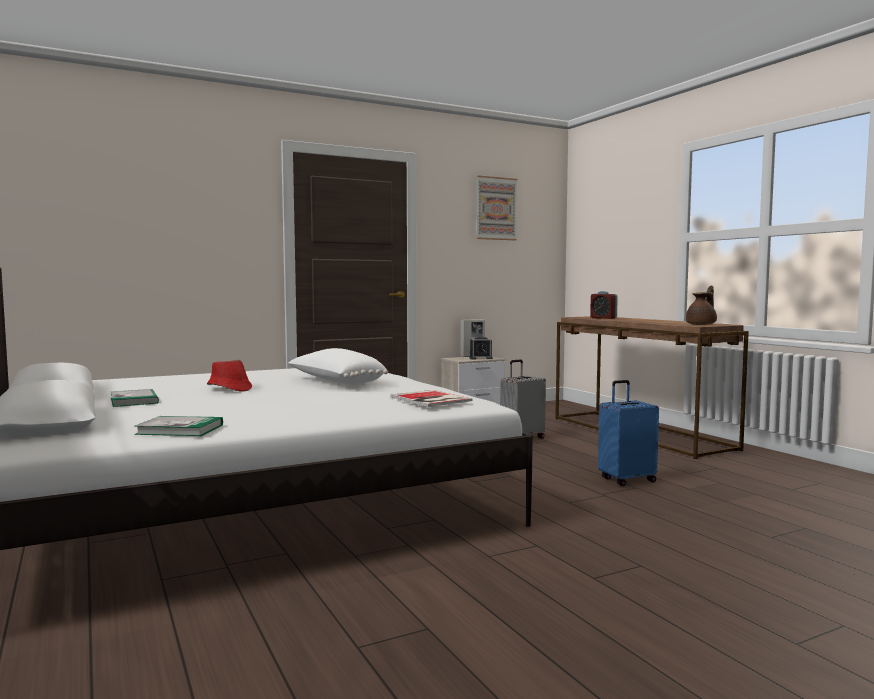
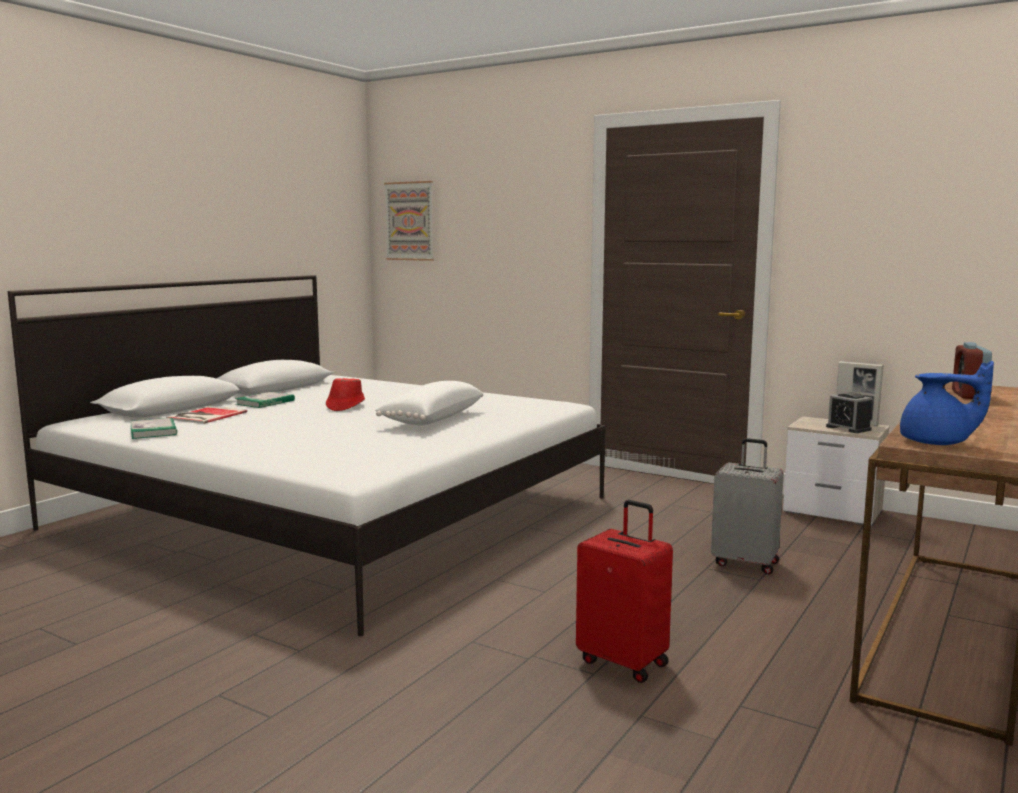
camera: 60 degrees right, 5 degrees up
book [391,390,472,407] -> book moved to [166,406,247,424]
picture [476,175,518,240] -> picture moved to [384,181,434,261]
blue suitcase [598,380,659,486] -> red suitcase [576,500,673,683]
brown teapot [686,286,717,325] -> blue teapot [900,361,994,445]

